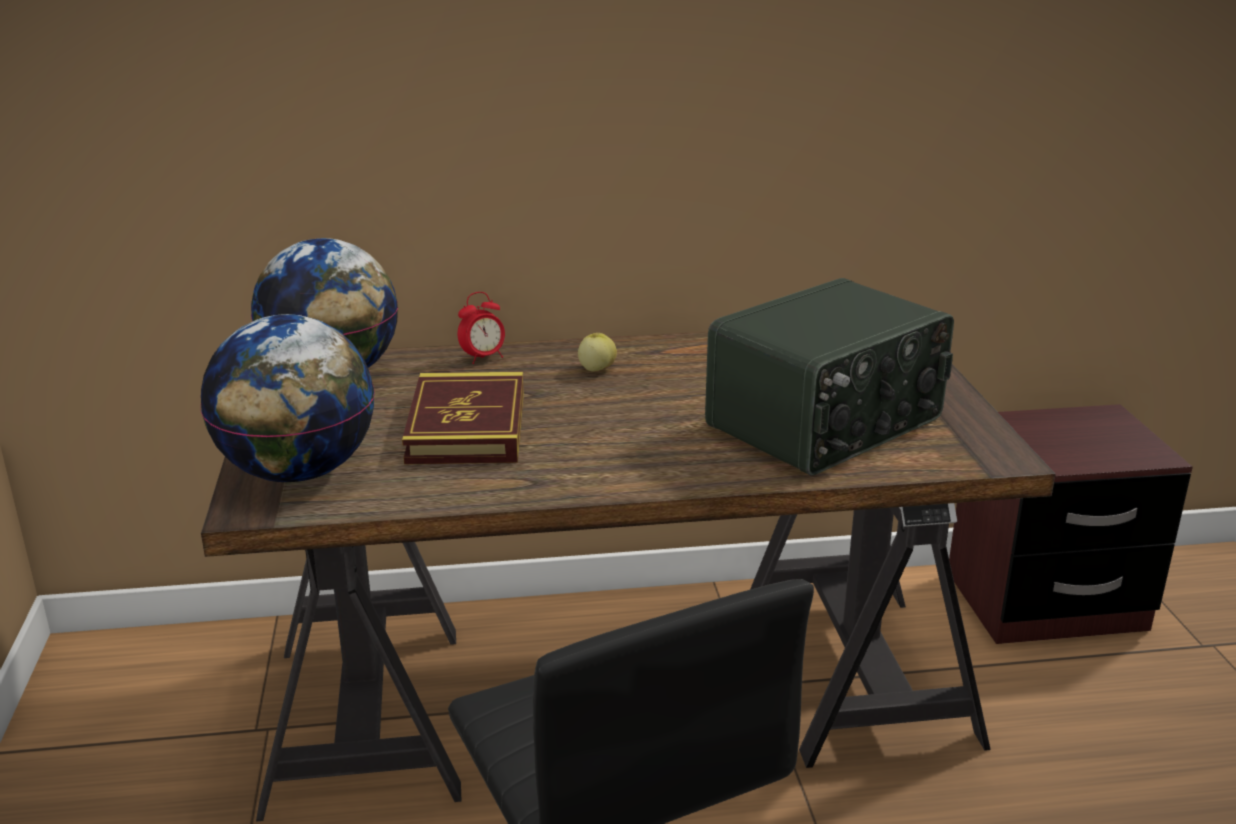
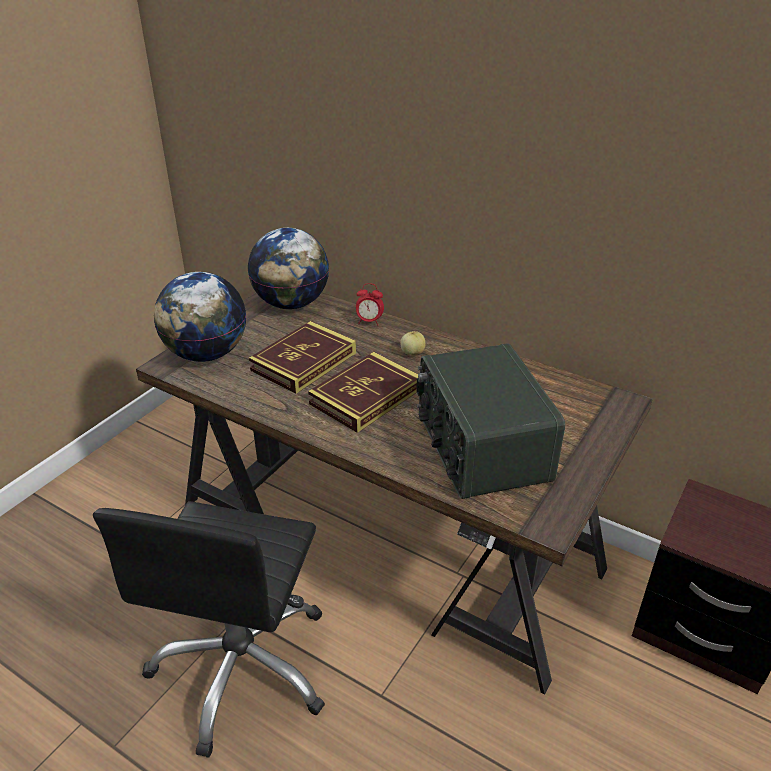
camera: 40 degrees right, 10 degrees up
radio [705,278,954,476] -> radio turned 75 degrees clockwise [417,343,565,499]
none -> book [308,352,418,433]

